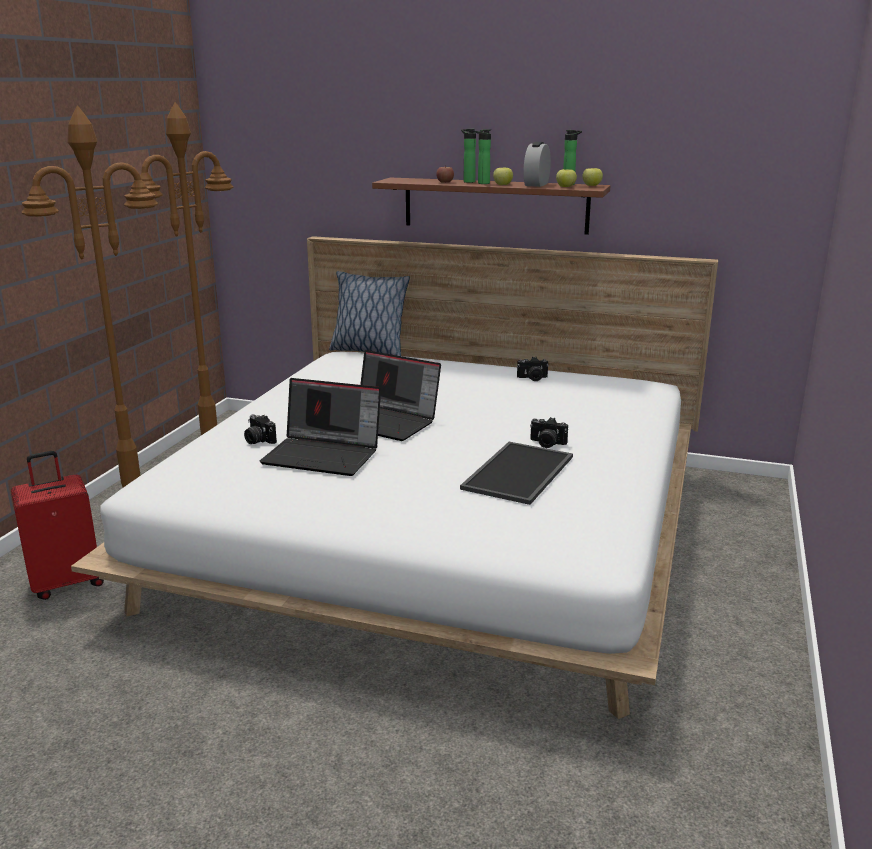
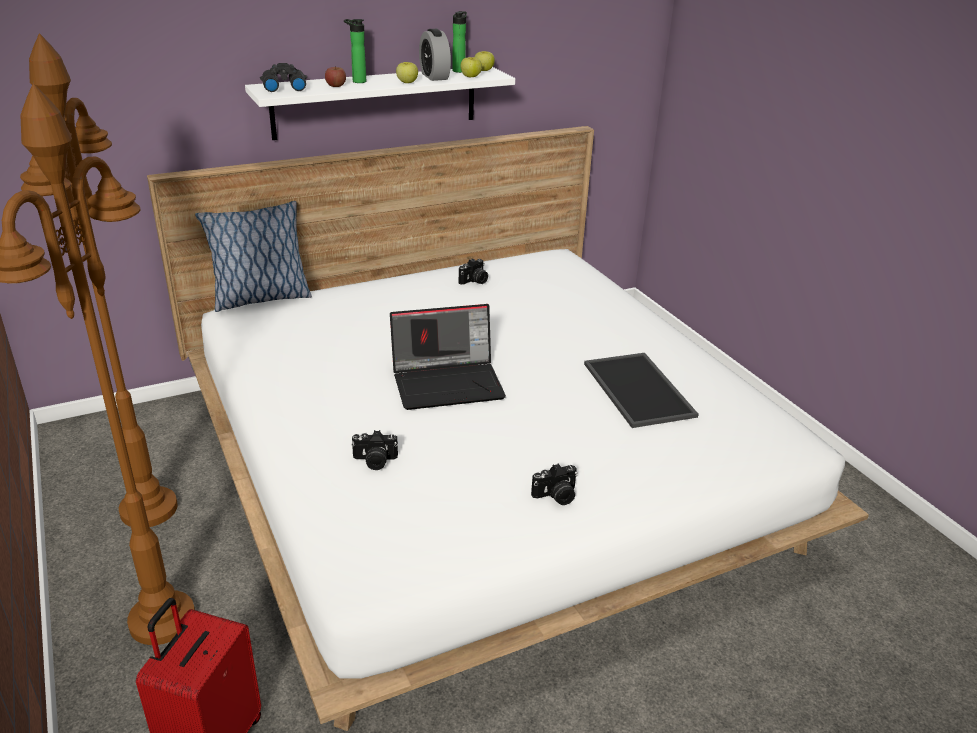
camera: 45 degrees left, 10 degrees up
laptop [259,378,381,476] -> none
brown shelf [372,178,610,235] -> white shelf [245,67,515,140]
bottle [474,129,491,184] -> none
camera [530,417,568,448] -> camera moved to [531,464,578,505]
none -> black binoculars [260,63,307,92]

